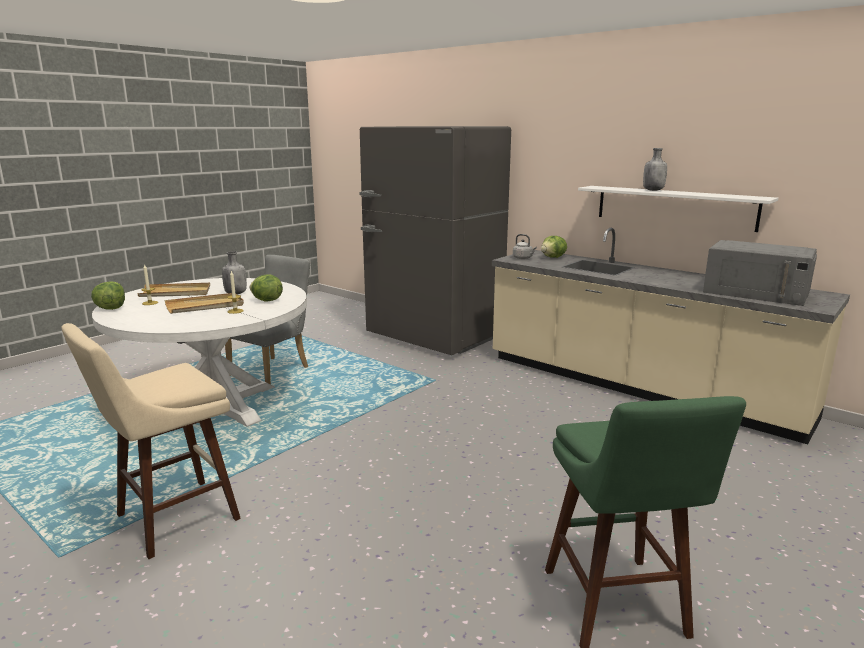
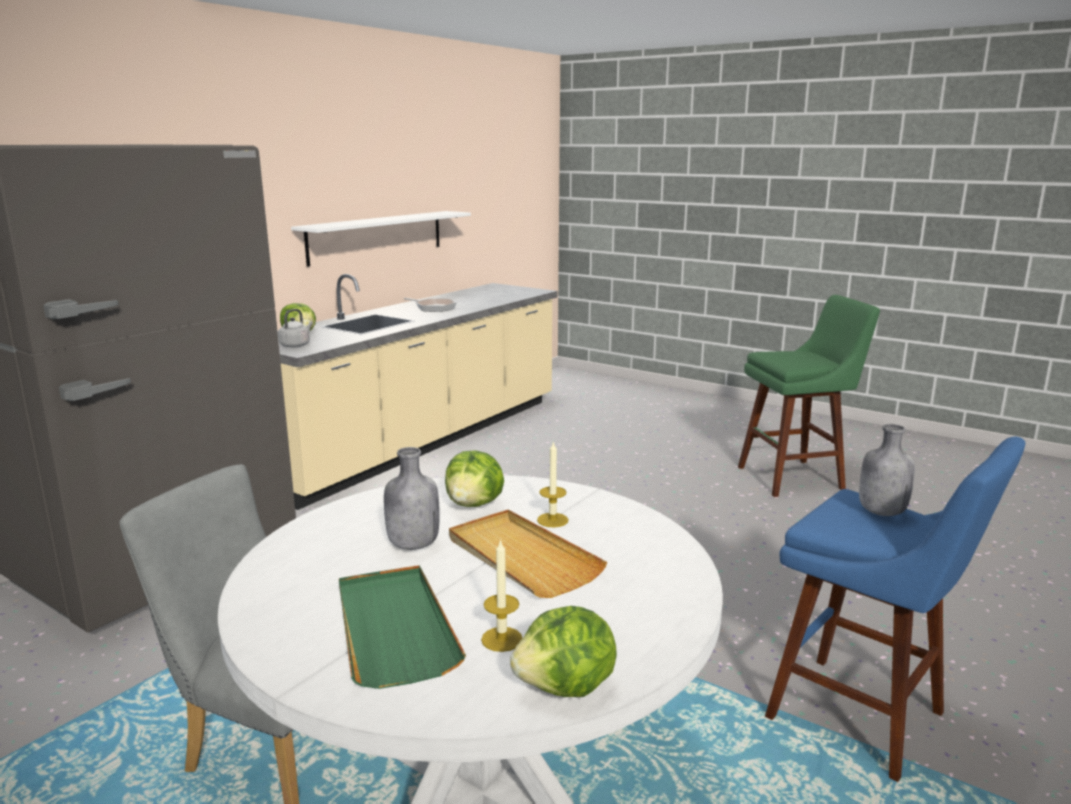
camera: 95 degrees left, 0 degrees up
beige stool [61,323,241,559] -> blue stool [765,437,1026,782]
beige tray [137,283,210,297] -> green tray [339,565,466,689]
grey bottle [643,148,667,191] -> grey bottle moved to [859,424,915,516]
grey microwave [703,240,817,306] -> none
none -> frying pan [404,298,457,312]

